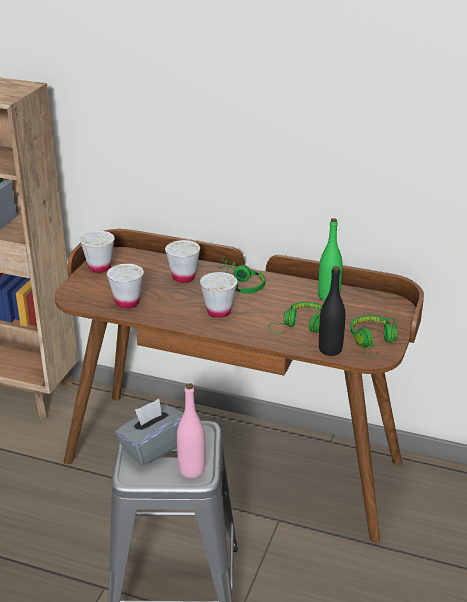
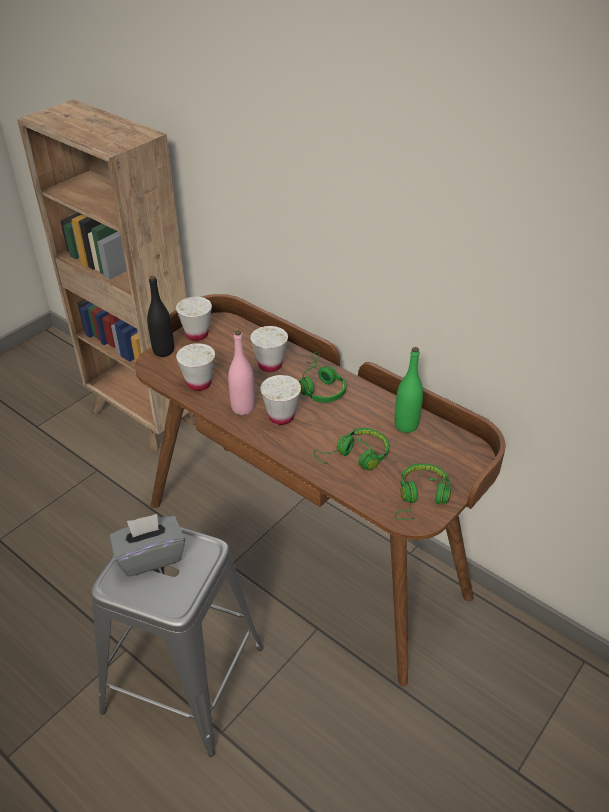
camera: 20 degrees right, 10 degrees up
pink bottle [177,383,205,478] -> pink bottle moved to [228,330,255,415]
black bottle [319,266,346,356] -> black bottle moved to [147,276,174,357]

